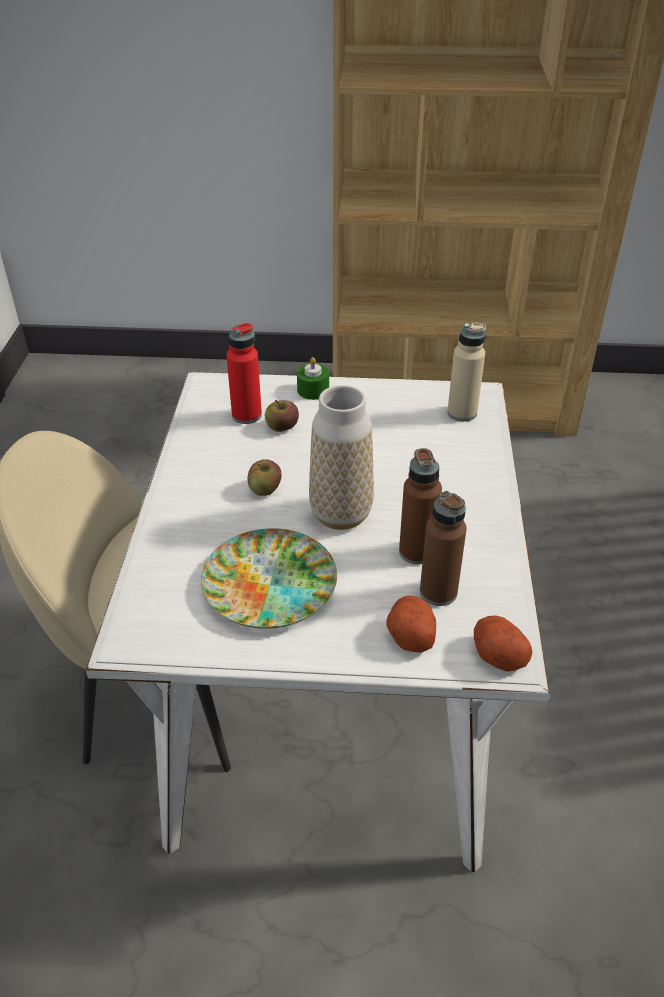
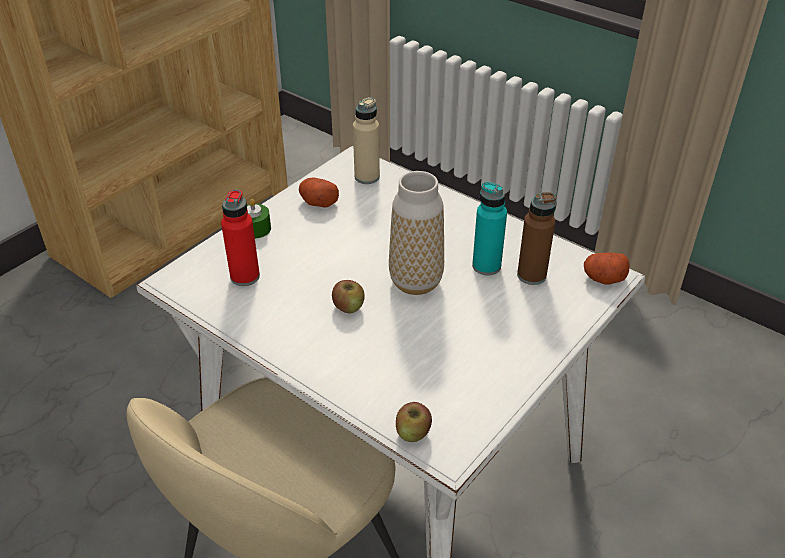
camera: 55 degrees left, 0 degrees up
plate [201,528,337,629] -> none
apple [265,400,299,432] -> apple moved to [396,402,432,442]
potato [387,596,436,653] -> potato moved to [299,177,339,207]
brown bottle [399,448,442,564] -> turquoise bottle [472,182,507,275]

